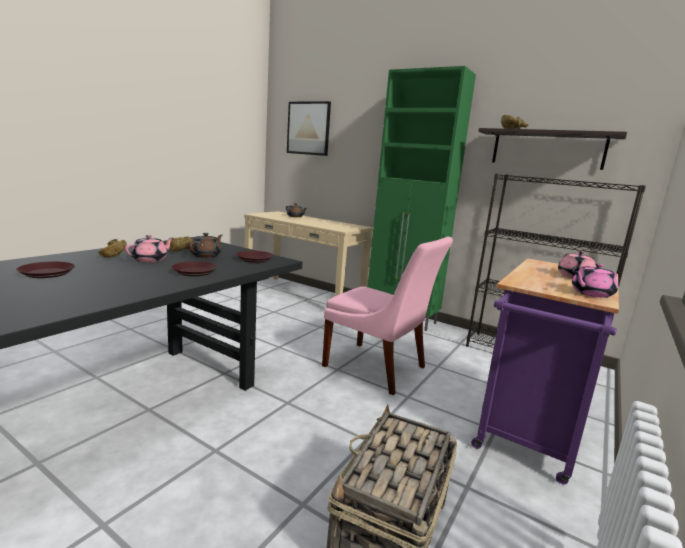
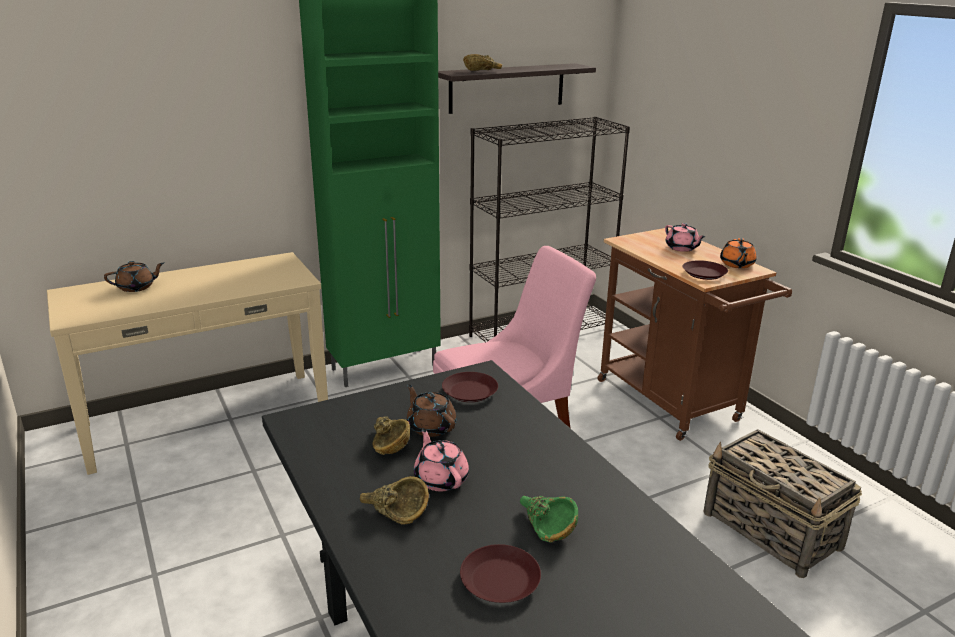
camera: 60 degrees left, 10 degrees up
brown plate [172,261,217,276] -> brown plate moved to [683,260,728,280]
picture [287,101,331,156] -> none
purple cart [471,258,619,485] -> brown cart [597,227,792,441]
pink teapot [572,263,618,298] -> orange teapot [720,238,757,268]
none -> green bowl [520,496,578,543]

